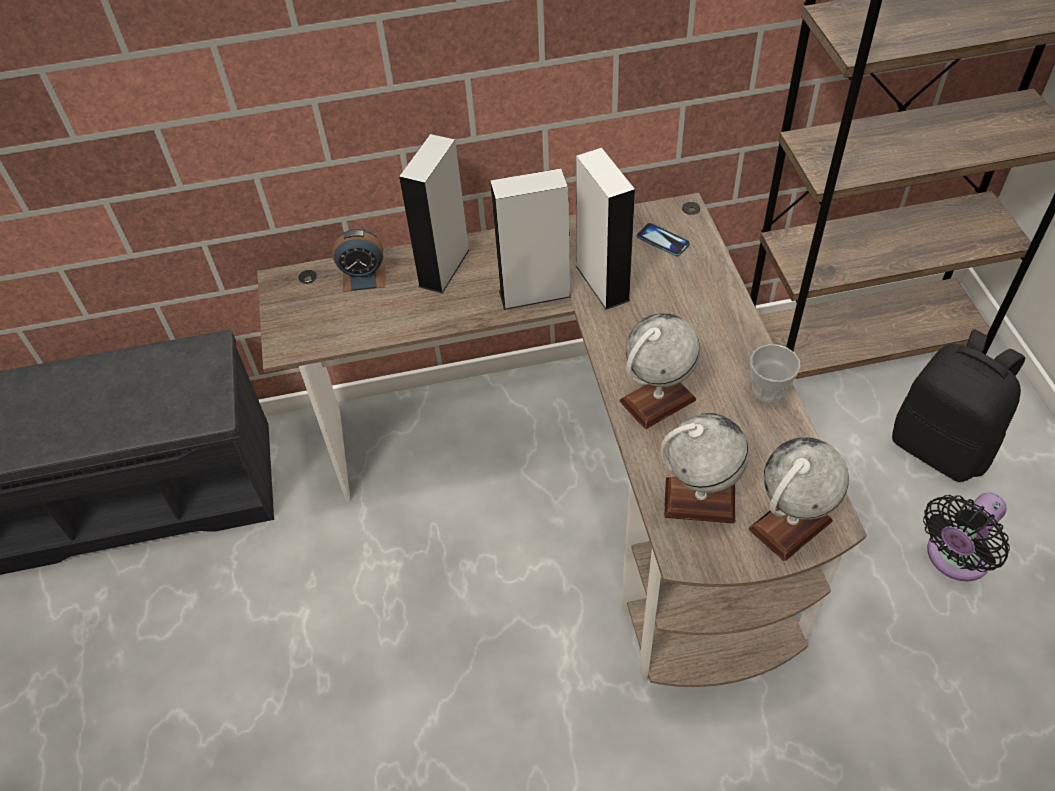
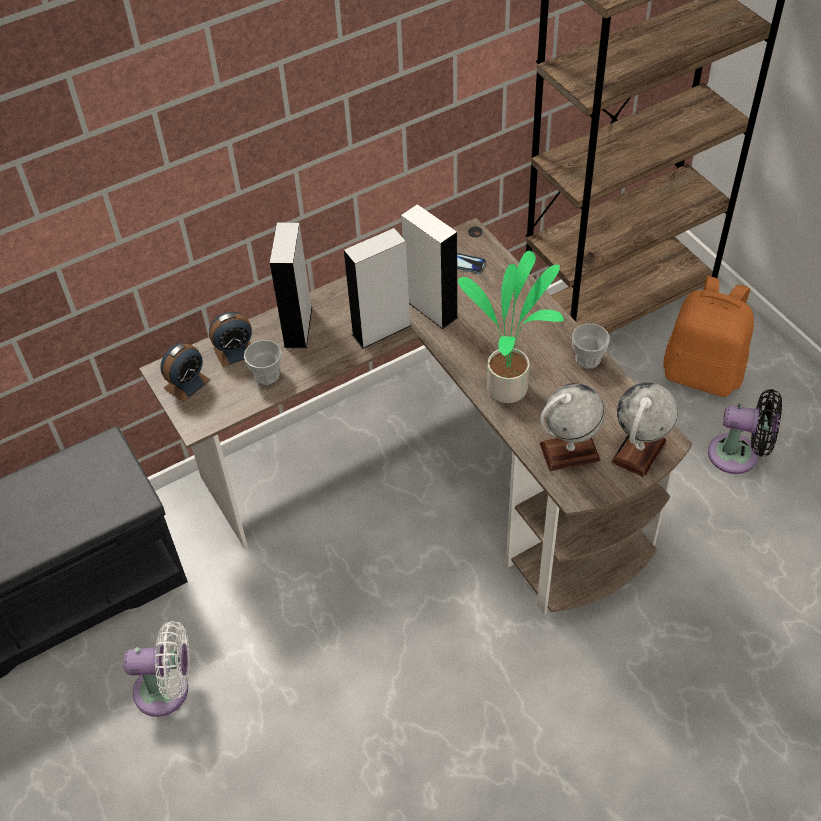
camera: 20 degrees left, 0 degrees up
globe [619,313,700,429] -> potted plant [458,251,564,403]
black backpack [892,329,1025,482] -> orange backpack [663,276,754,397]
black fan [923,492,1010,581] -> black fan turned 105 degrees counterclockwise [708,389,782,474]
none -> white fan [124,621,190,717]
none -> alarm clock [160,343,210,402]
none -> cup [244,340,282,385]

